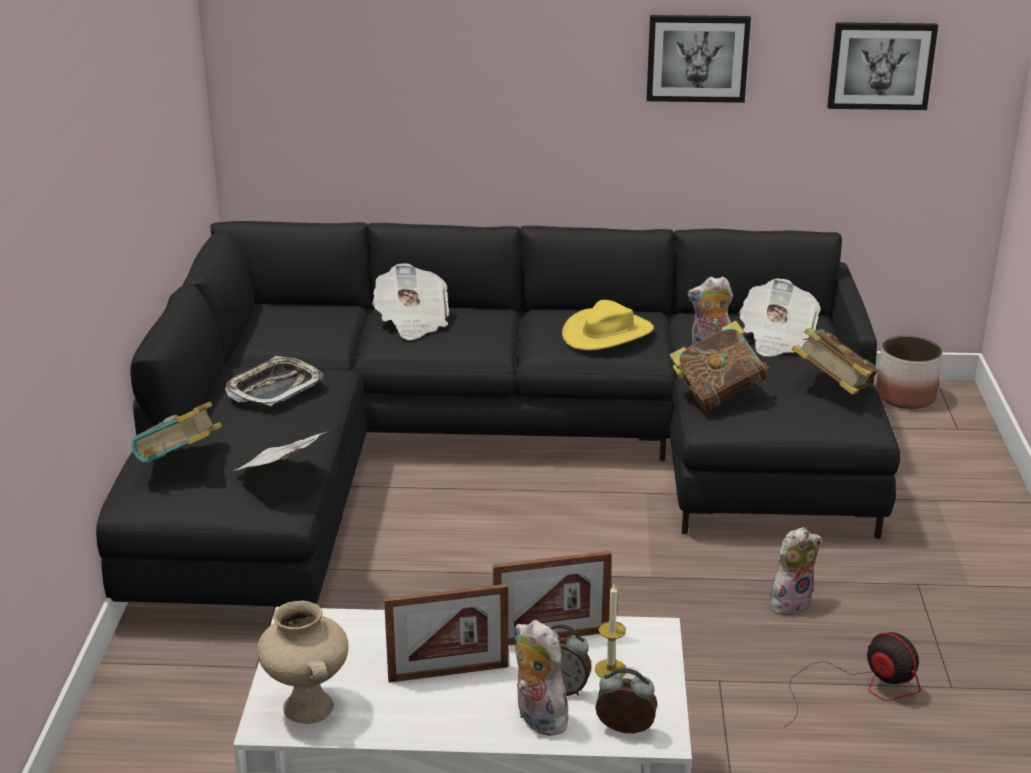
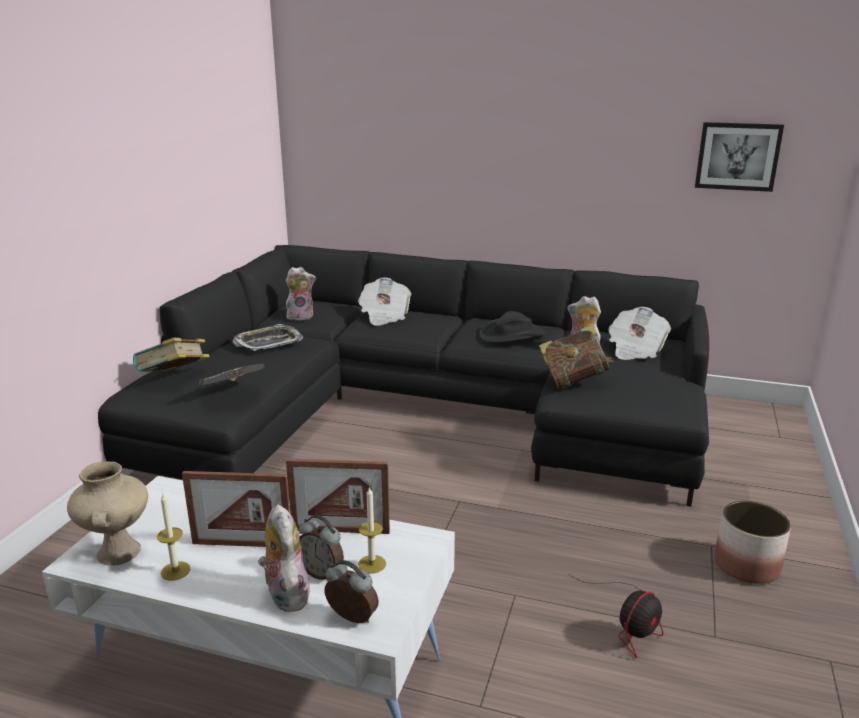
camera: 15 degrees right, 5 degrees down
yellow hat [562,300,654,350] -> black hat [479,311,547,343]
picture [647,15,751,103] -> none
plush toy [770,527,821,615] -> plush toy moved to [286,267,316,321]
fan [783,632,921,728] -> fan turned 75 degrees clockwise [570,575,663,658]
book [792,328,878,395] -> none
planter [876,336,943,409] -> planter moved to [714,501,791,584]
none -> candle [157,493,190,580]

